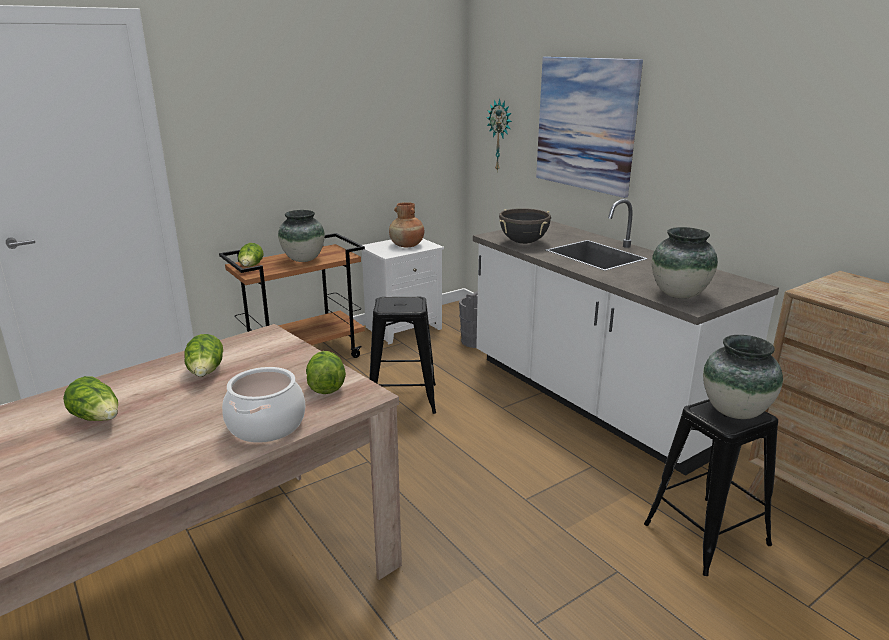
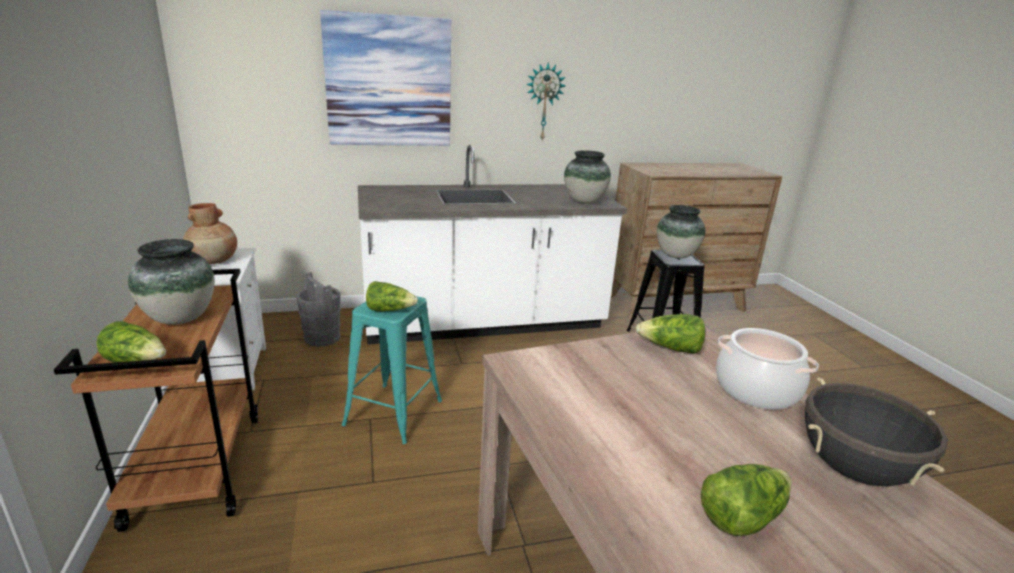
camera: 70 degrees left, 0 degrees up
lettuce [184,334,223,377] -> lettuce moved to [366,281,418,311]
black stool [369,297,436,414] -> turquoise stool [342,296,442,444]
wall clock [487,99,512,171] -> wall clock moved to [526,62,566,141]
black cooking pot [499,208,551,244] -> black cooking pot moved to [805,377,948,486]

